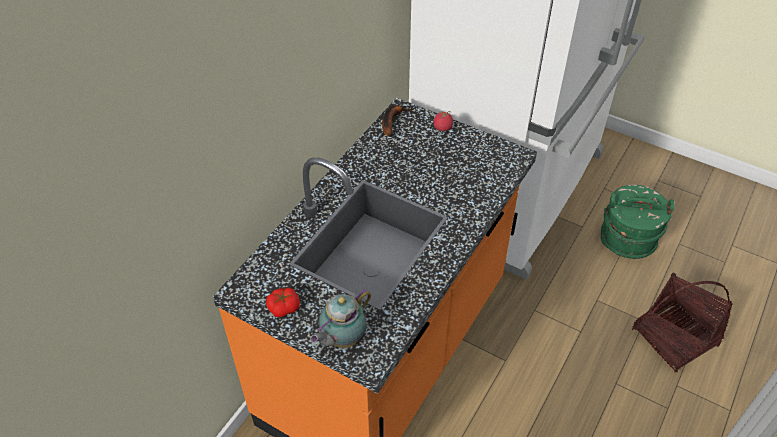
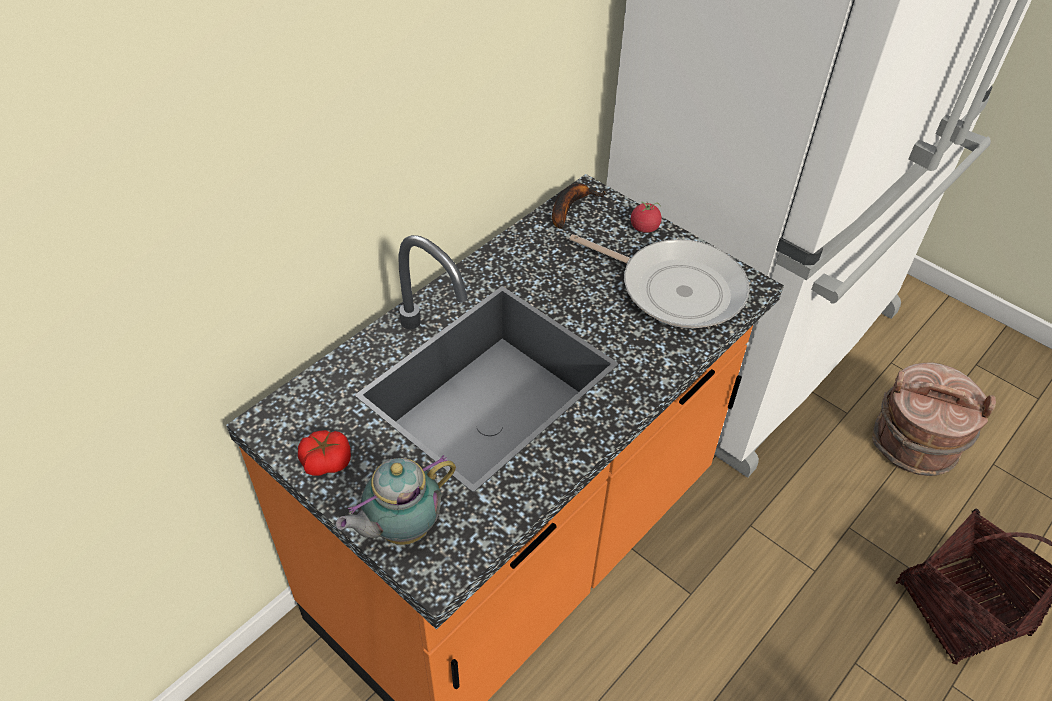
camera: 10 degrees right, 0 degrees up
green bucket [601,184,674,259] -> brown bucket [872,362,996,476]
none -> frying pan [569,234,750,328]

